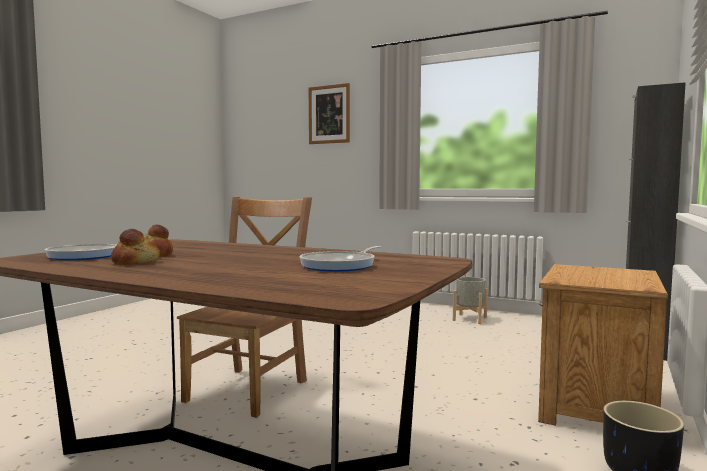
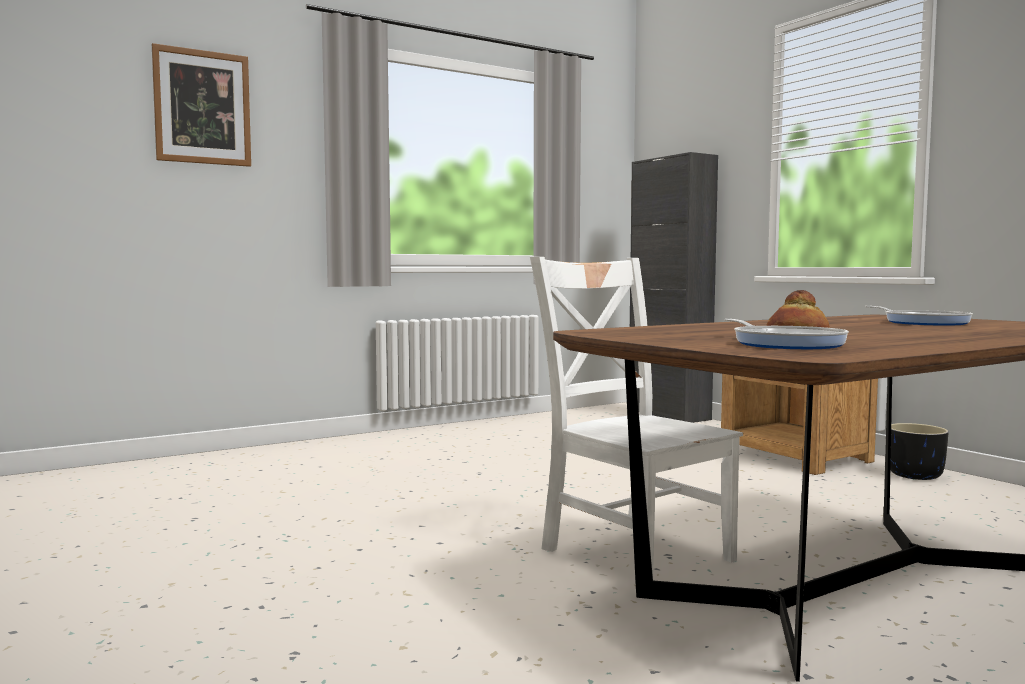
camera: 60 degrees left, 0 degrees up
bread [111,229,160,265] -> none
brown chair [177,197,312,418] -> white chair [530,257,743,575]
grey planter [453,277,488,324] -> none

